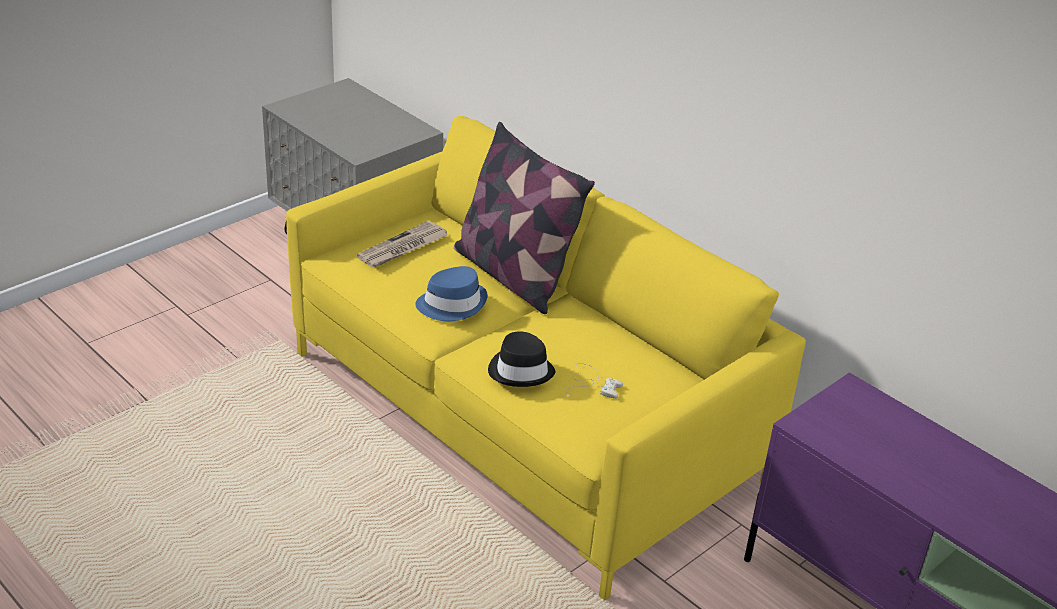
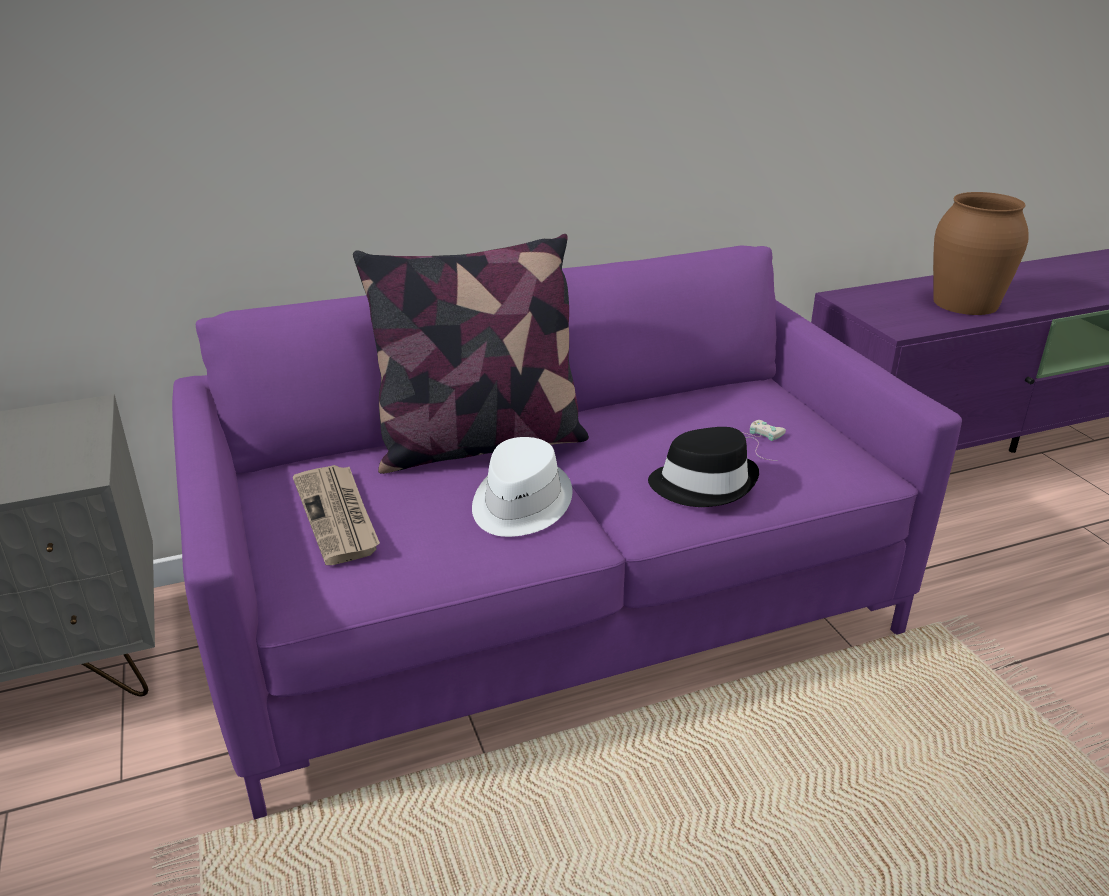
camera: 65 degrees left, 5 degrees down
yellow sofa [286,116,806,600] -> purple sofa [172,245,962,819]
blue hat [415,266,488,321] -> white hat [472,437,572,537]
none -> brown vase [933,192,1029,315]

